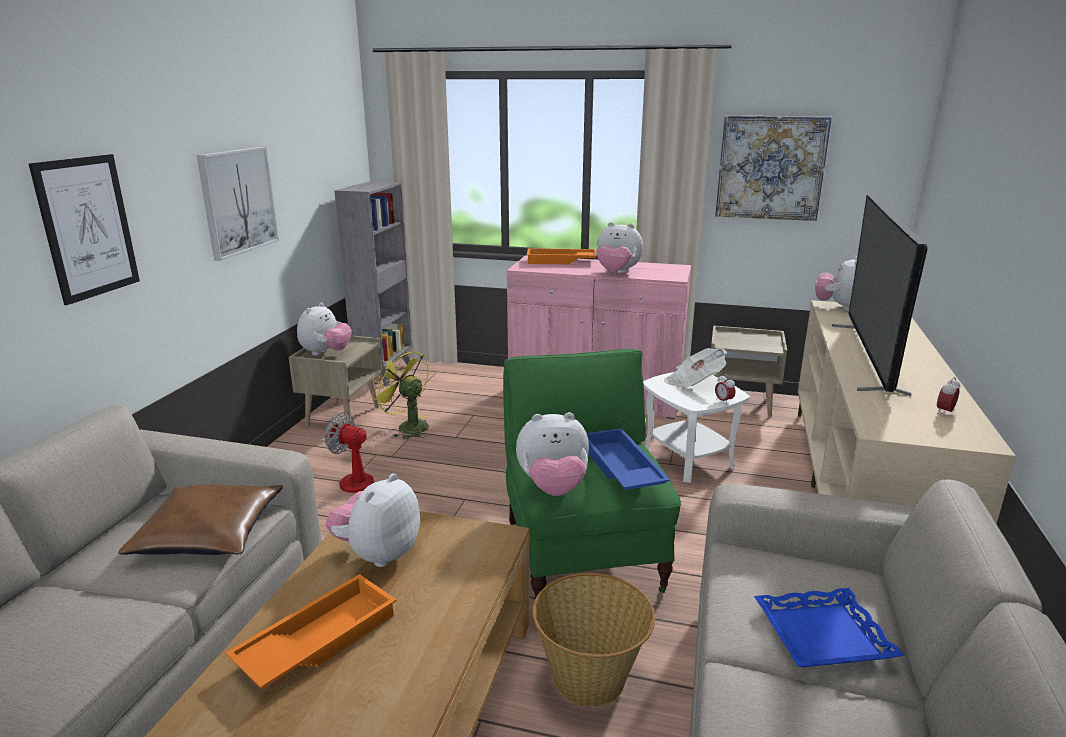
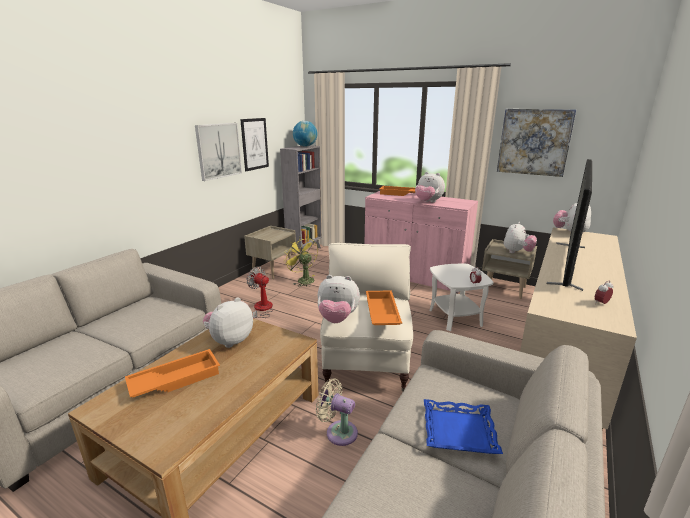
camera: 15 degrees right, 0 degrees up
picture [29,154,140,305] -> picture moved to [240,118,269,171]
brown pillow [118,484,283,555] -> none
plush toy [297,303,352,356] -> plush toy moved to [504,222,537,253]
green armchair [503,349,681,600] -> beige armchair [320,243,413,392]
basket [532,573,655,707] -> beige fan [316,378,358,446]
blue tray [586,428,670,490] -> orange tray [366,290,402,325]
newspaper [664,348,727,389] -> none
none -> globe [293,121,318,147]

